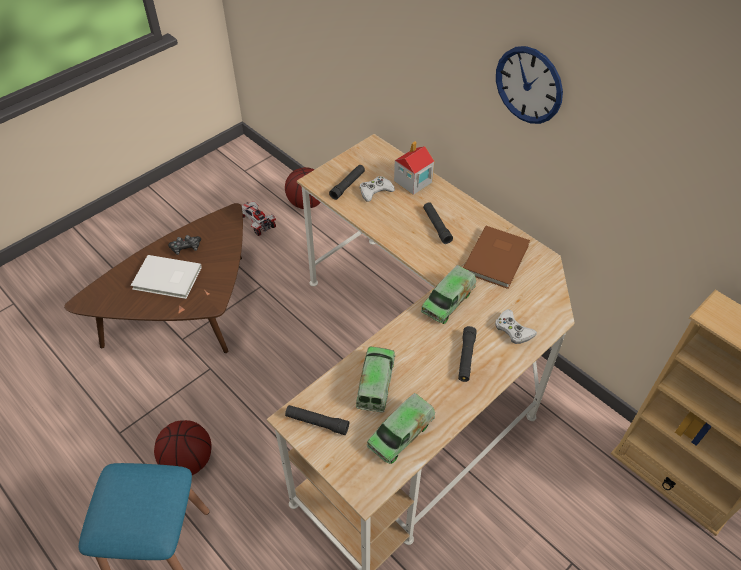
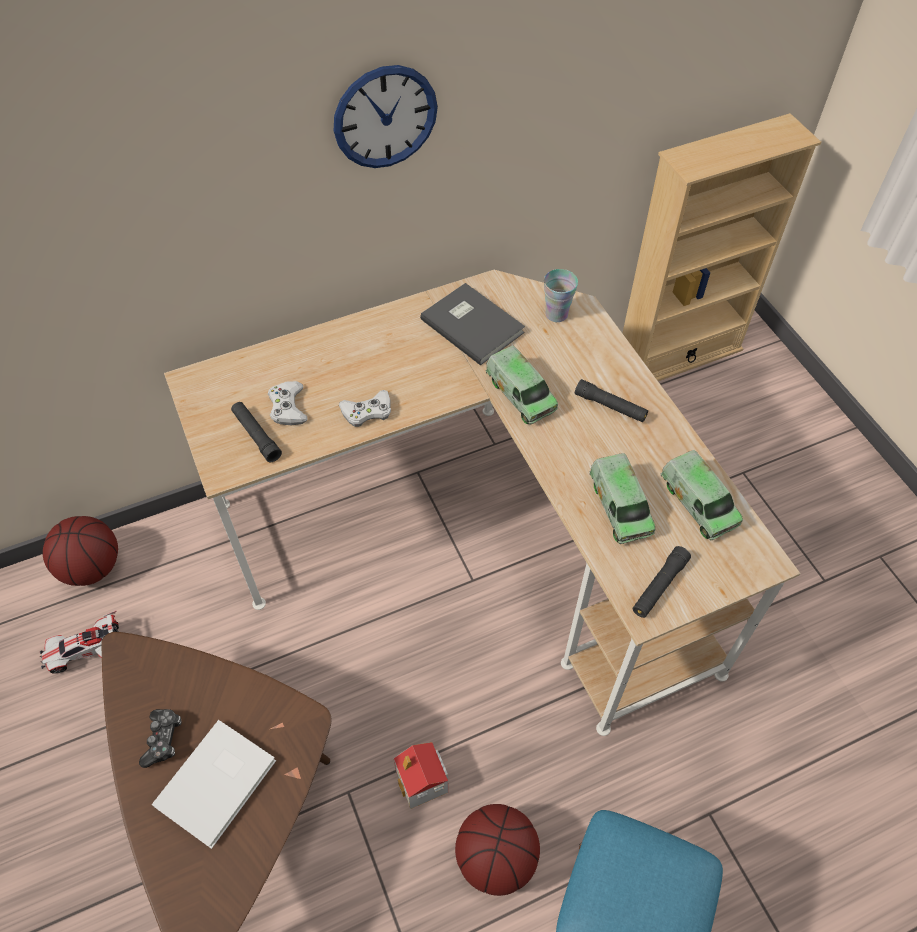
camera: 70 degrees left, 5 degrees up
toy truck [356,347,395,413] -> toy truck turned 135 degrees counterclockwise [589,453,655,544]
toy house [394,141,434,195] -> toy house moved to [394,742,448,809]
black flashlight [423,202,453,244] -> none
brown book [463,226,530,289] -> grey book [420,283,525,365]
white game controller [495,309,537,344] -> white game controller moved to [339,390,391,427]
none -> cup [544,269,578,322]

